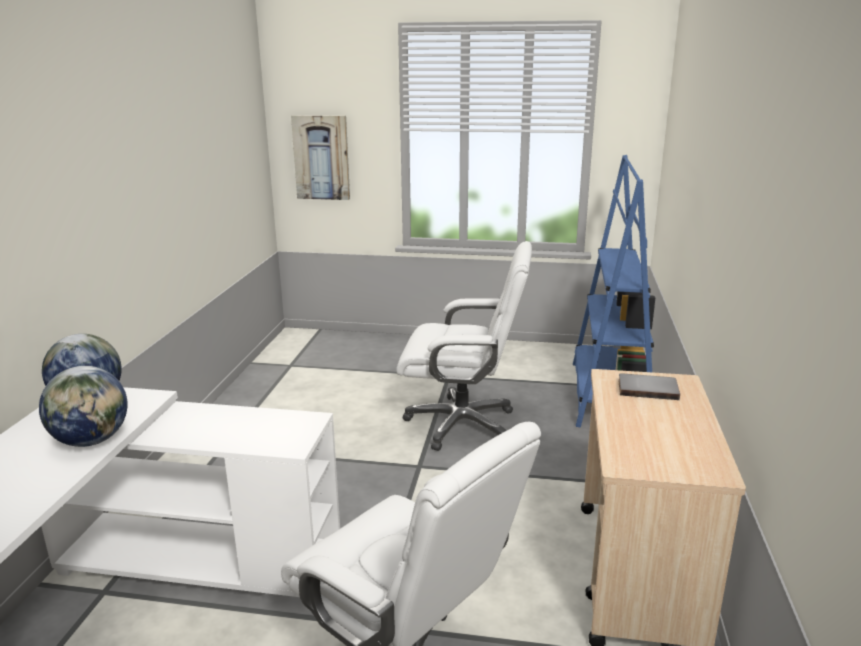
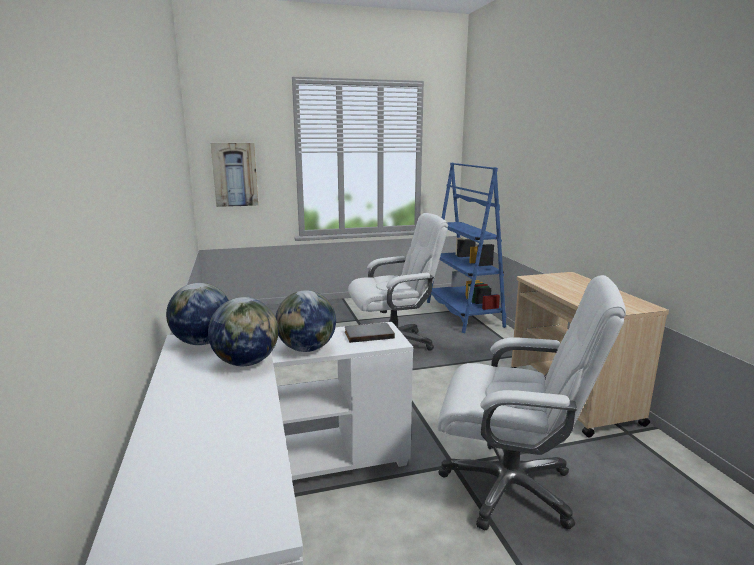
camera: 25 degrees left, 5 degrees down
grey book [618,373,680,400] -> grey book moved to [345,323,395,343]
none -> globe [275,290,336,352]

